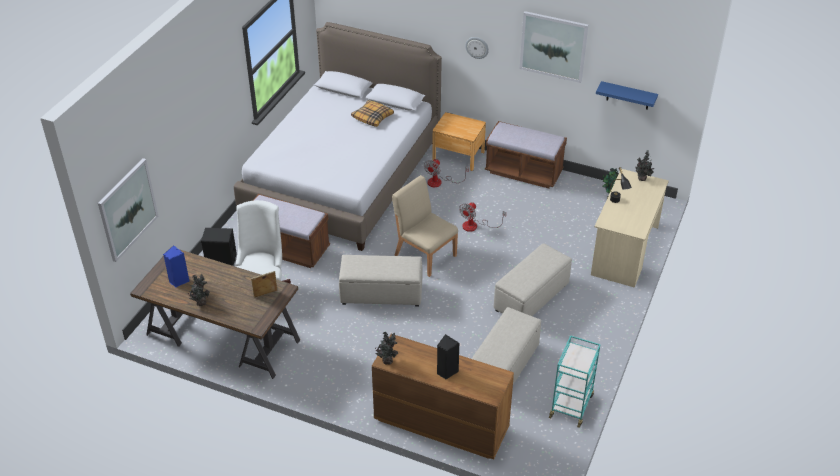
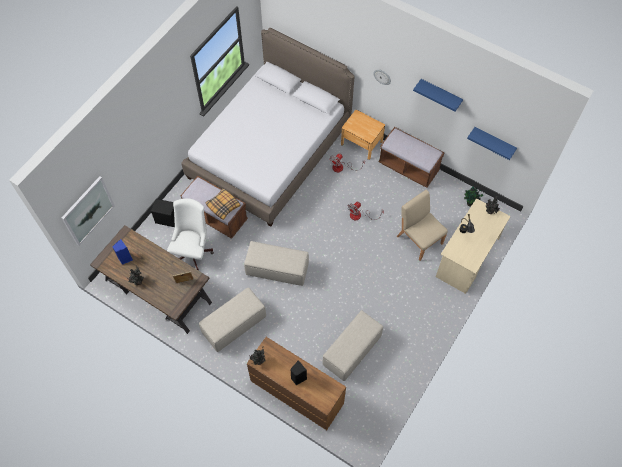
camera: 10 degrees right, 20 degrees up
pillow [351,100,394,127] -> pillow moved to [205,188,241,220]
beige chair [392,175,458,277] -> beige chair moved to [397,189,448,261]
beige ottoman [494,243,572,316] -> beige ottoman moved to [199,287,266,352]
picture [520,11,588,83] -> blue shelf [413,79,463,111]
turquoise cart [549,335,601,428] -> none

